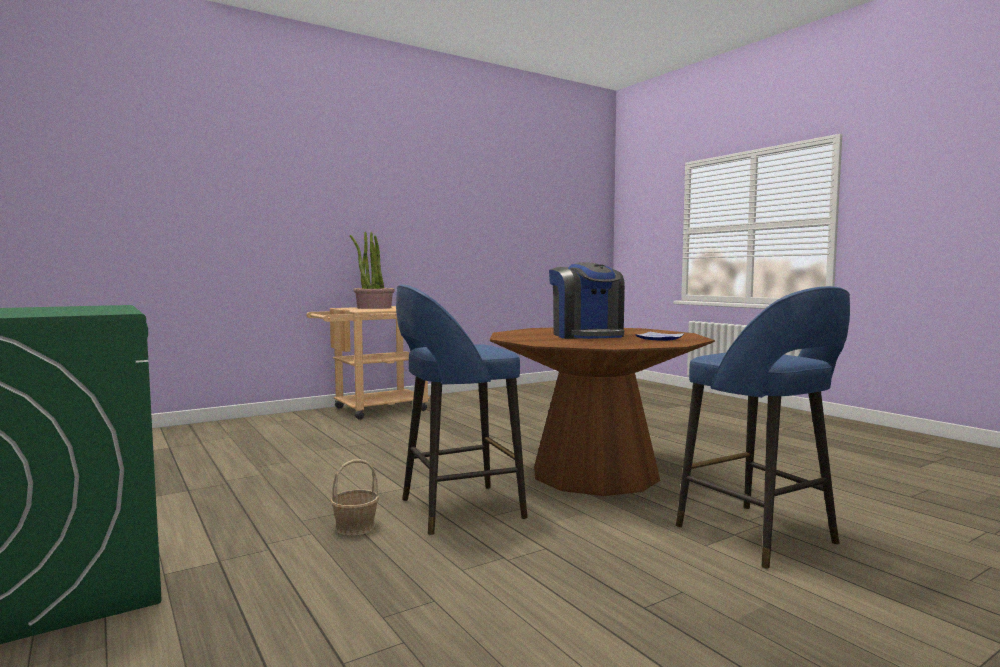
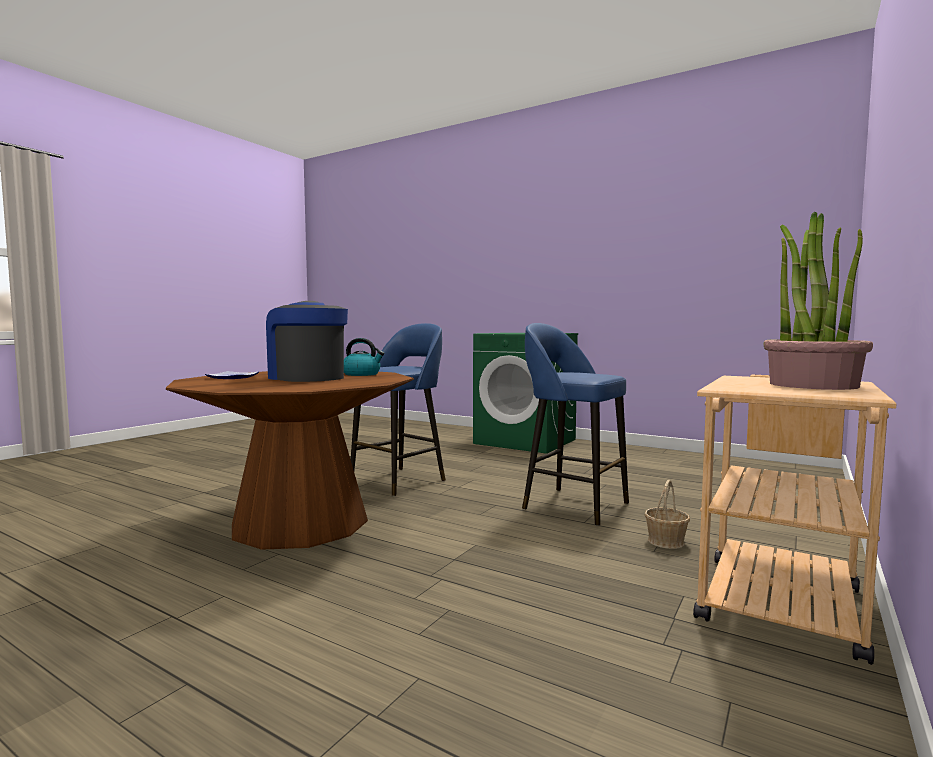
camera: 155 degrees right, 0 degrees up
basket [330,459,379,536] -> basket moved to [645,480,690,549]
blue stool [676,286,850,569] -> blue stool moved to [522,323,629,526]
none -> kettle [344,338,384,376]

